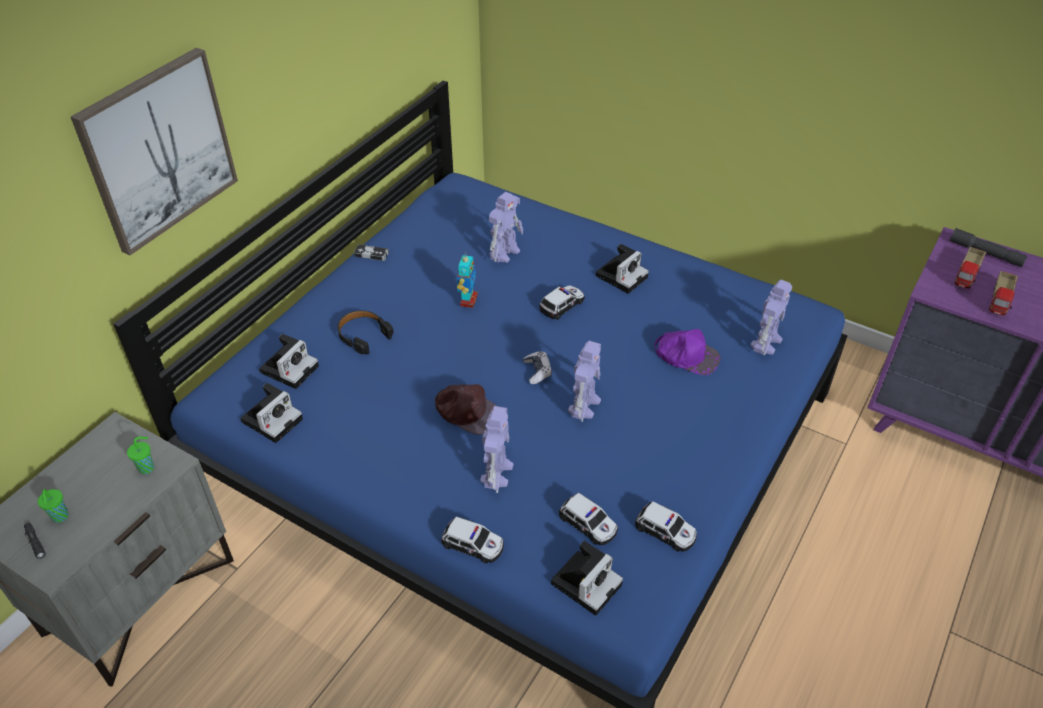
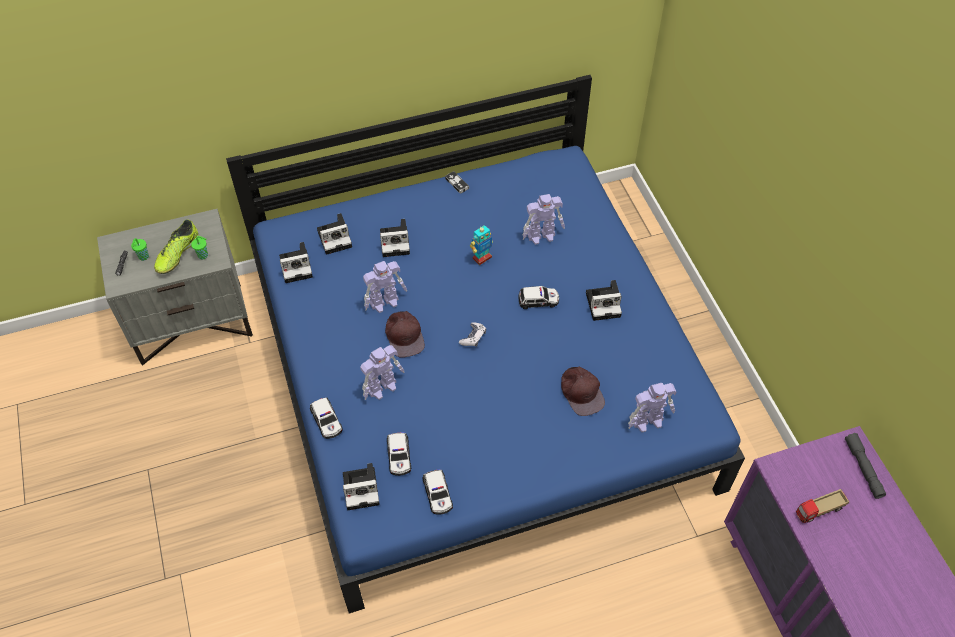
camera: 40 degrees right, 10 degrees up
picture [71,48,238,256] -> none
black headphones [338,310,394,355] -> camera [380,219,410,257]
toy robot [568,341,601,422] -> toy robot moved to [363,261,407,313]
purple cap [654,329,720,375] -> brown cap [561,366,605,416]
toy truck [955,247,986,289] -> none
none -> shoe [154,219,199,274]

